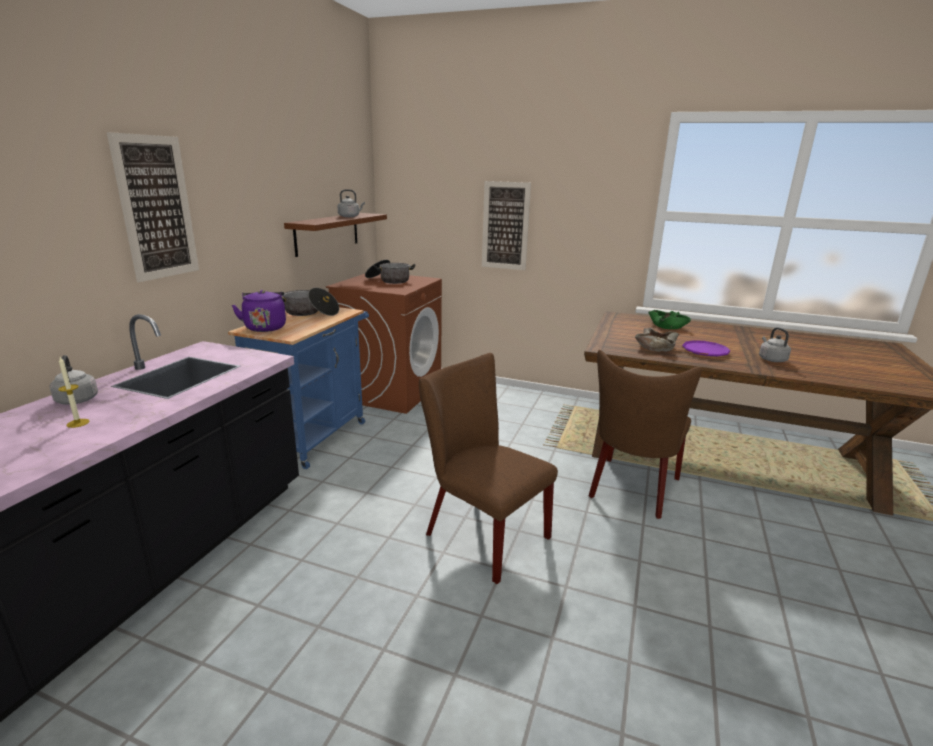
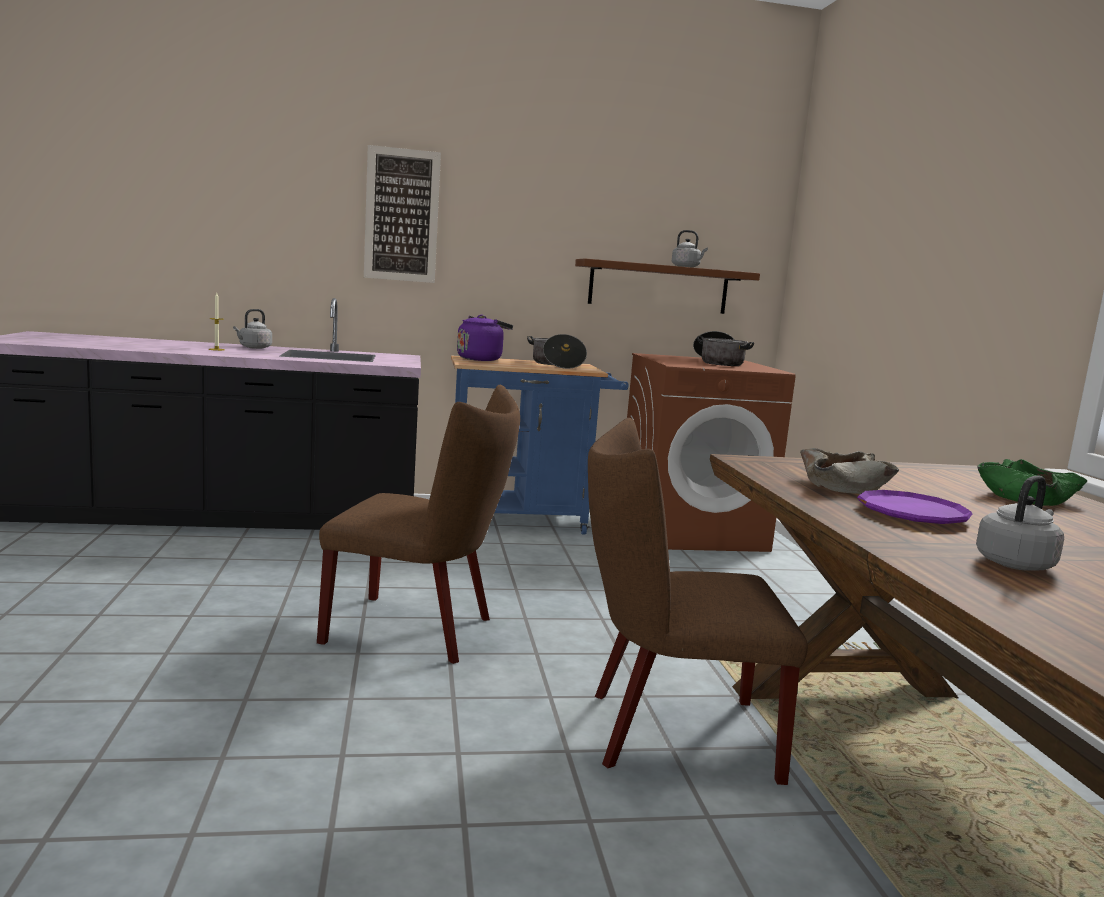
camera: 60 degrees right, 10 degrees down
brown chair [419,353,558,584] -> brown chair turned 90 degrees clockwise [317,385,520,664]
picture [482,181,531,270] -> none

